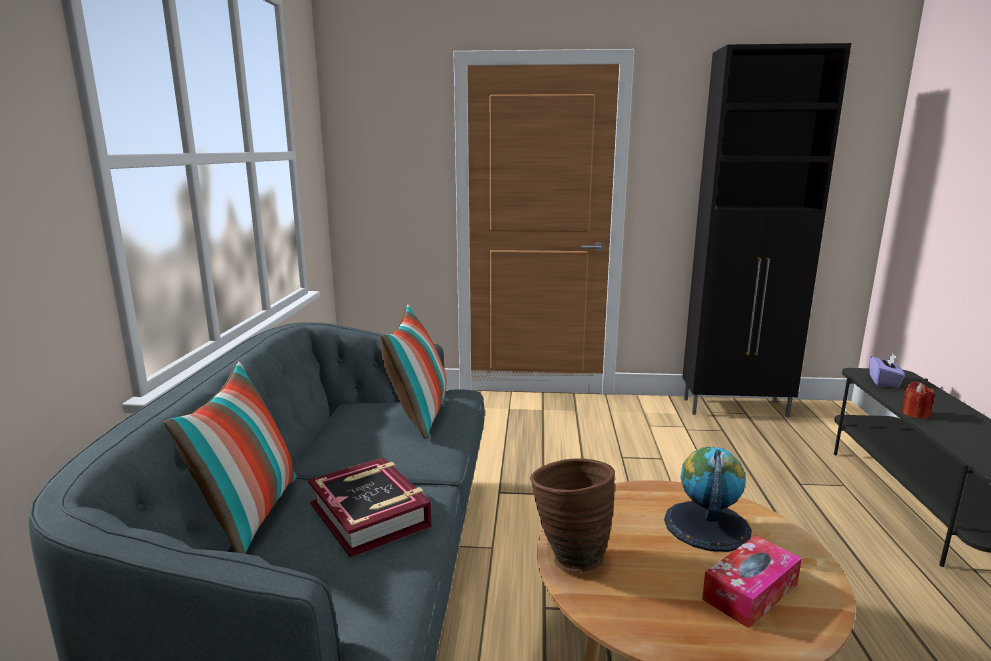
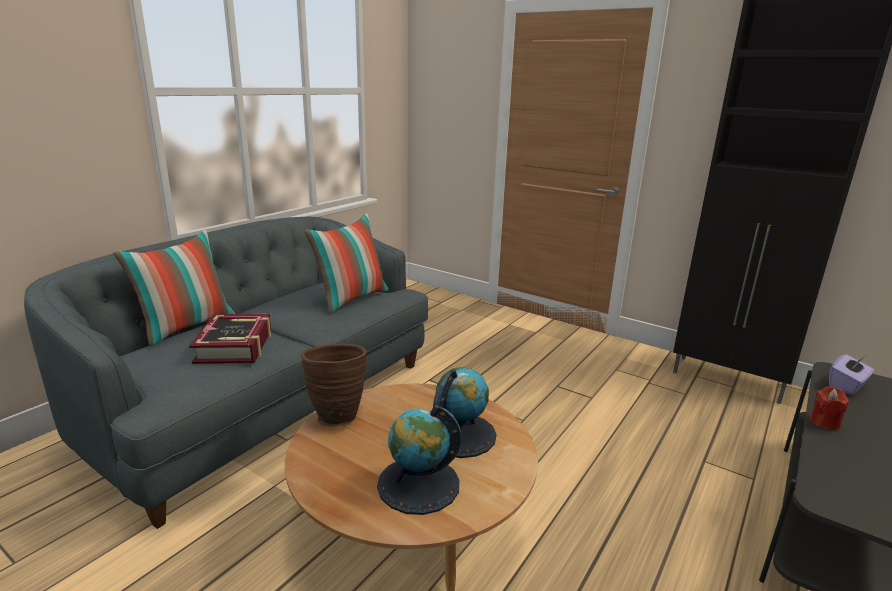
camera: 30 degrees right, 5 degrees up
tissue box [702,535,802,628] -> globe [377,405,461,515]

